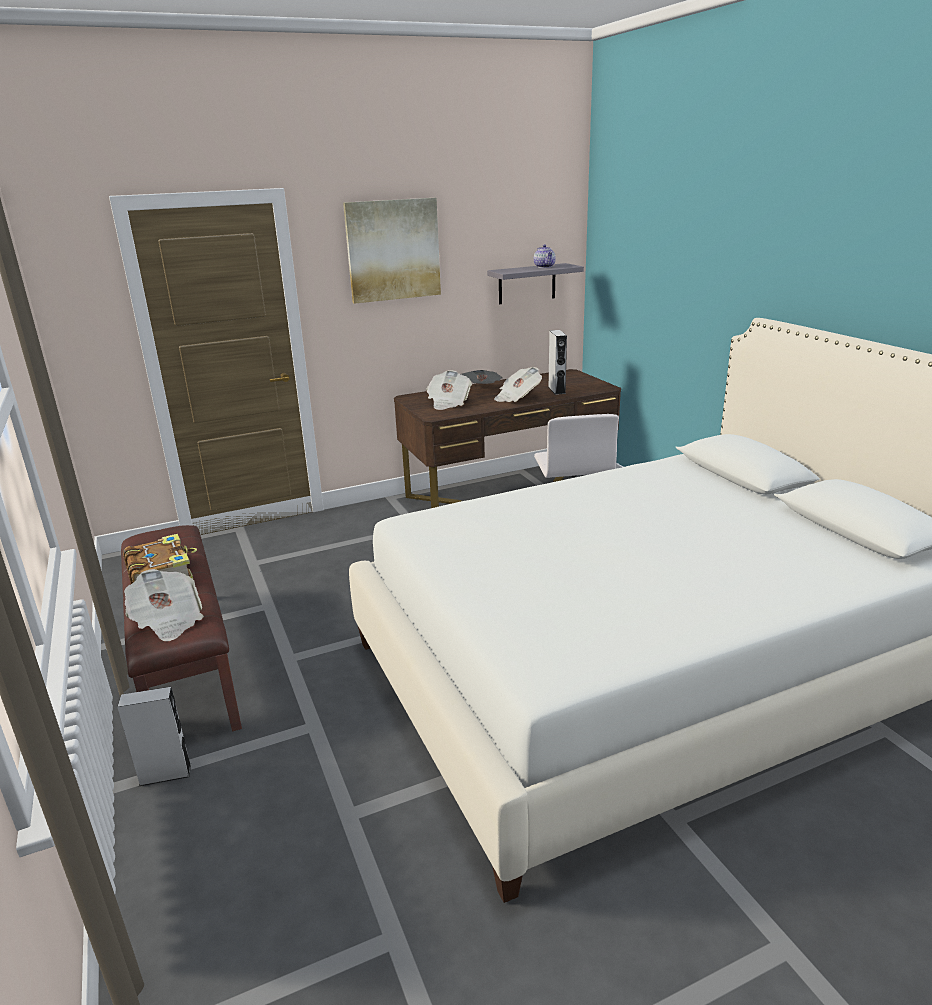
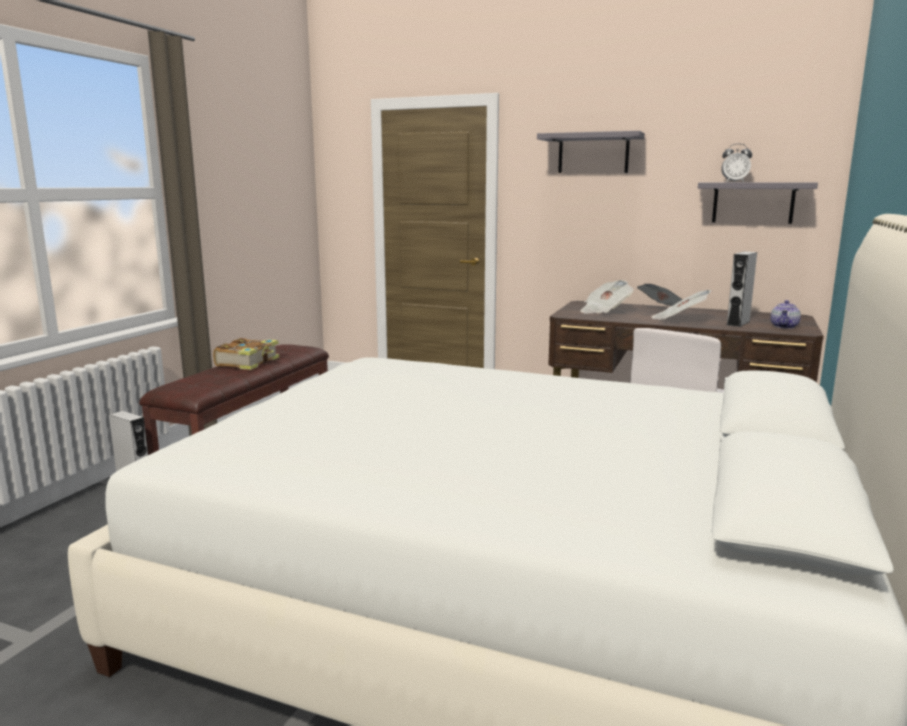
camera: 45 degrees right, 10 degrees down
newspaper [124,569,204,641] -> none
picture [343,198,441,304] -> grey shelf [537,131,645,173]
teapot [534,244,556,268] -> teapot moved to [770,300,801,329]
none -> alarm clock [721,143,752,182]

